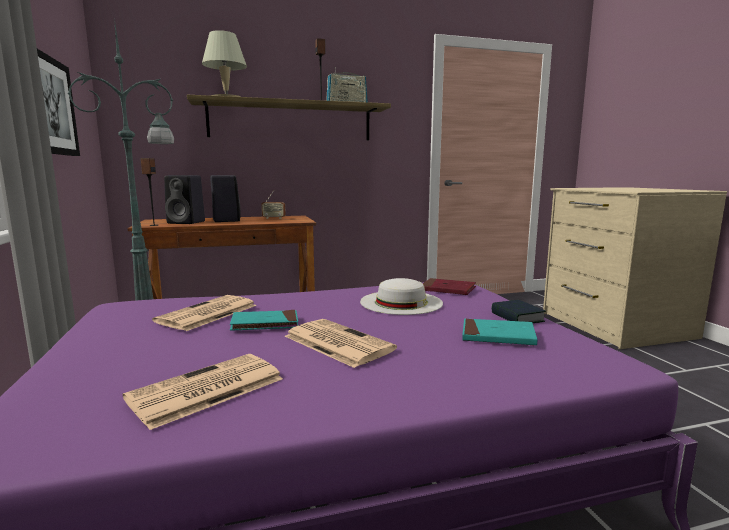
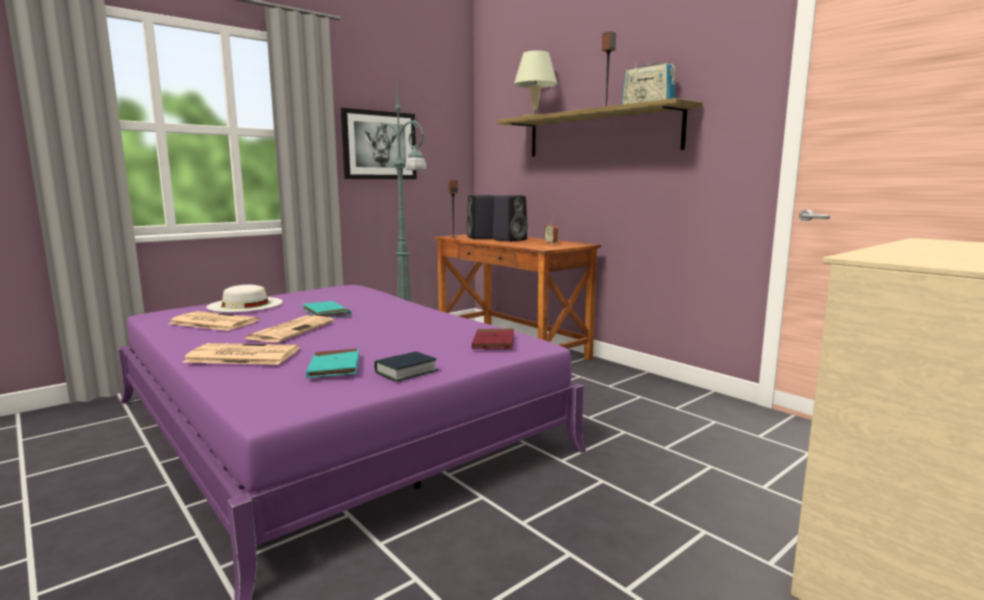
camera: 65 degrees right, 0 degrees up
newspaper [152,295,257,331] -> newspaper moved to [183,343,300,365]
white hat [360,278,443,315] -> white hat moved to [207,285,283,312]

